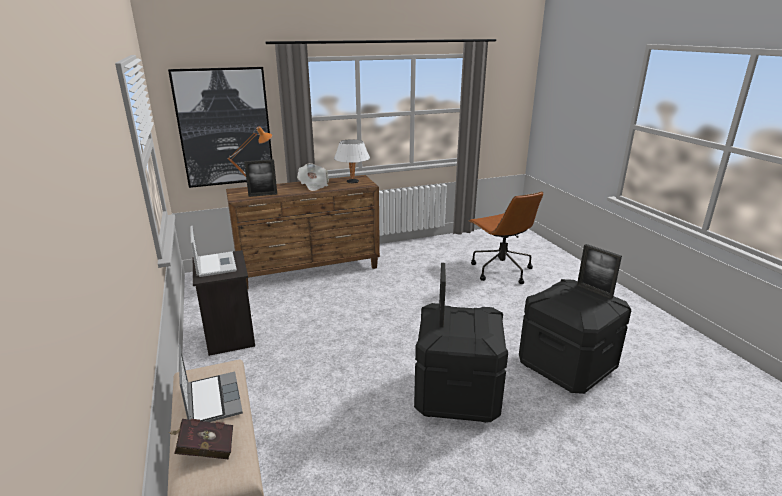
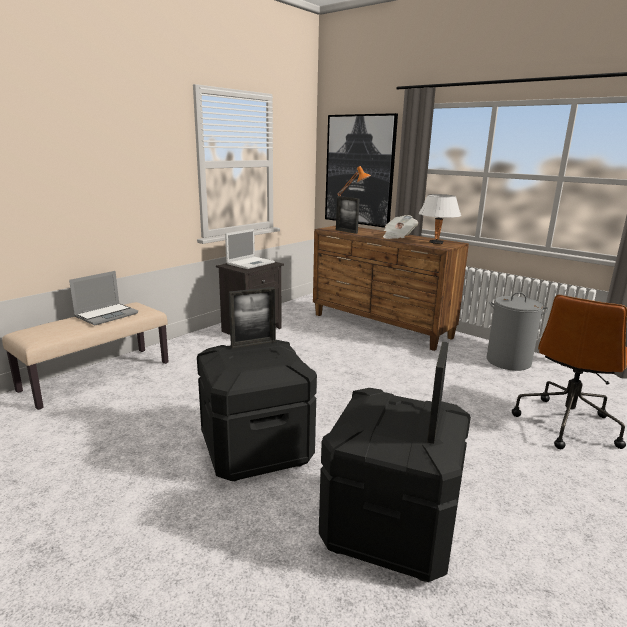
camera: 60 degrees right, 5 degrees down
red book [168,419,233,459] -> none
none -> grey laundry basket [486,292,549,371]

